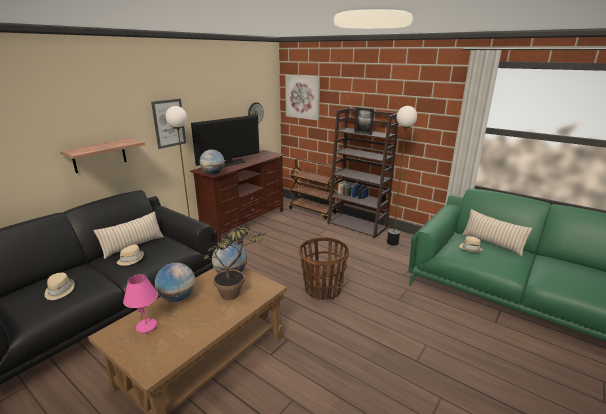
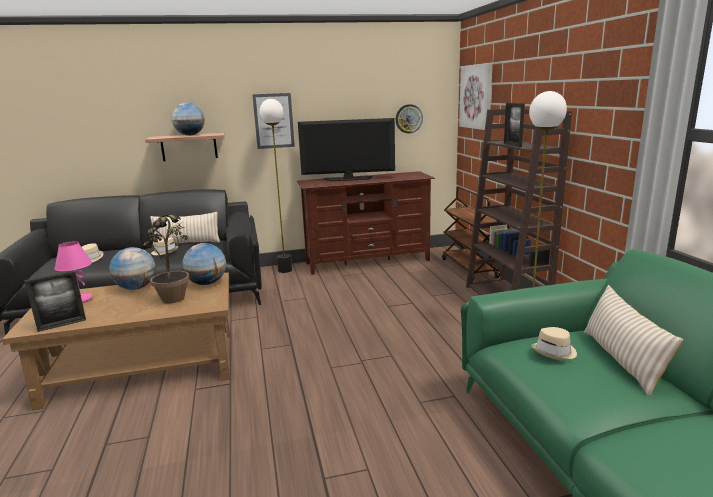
camera: 40 degrees right, 5 degrees down
globe [199,149,225,174] -> globe moved to [171,103,205,135]
basket [299,237,349,300] -> none
none -> picture frame [25,270,86,332]

